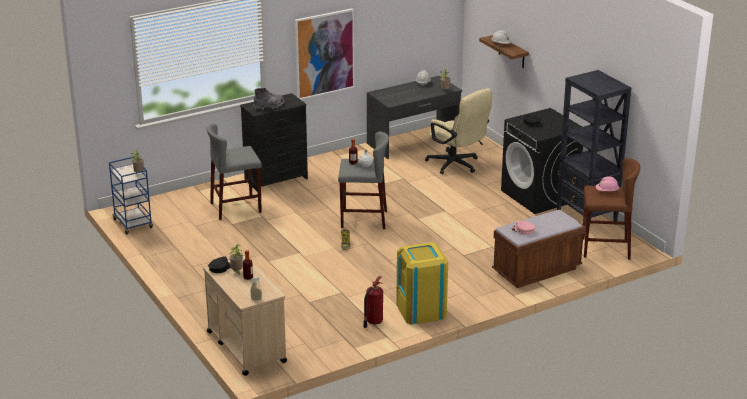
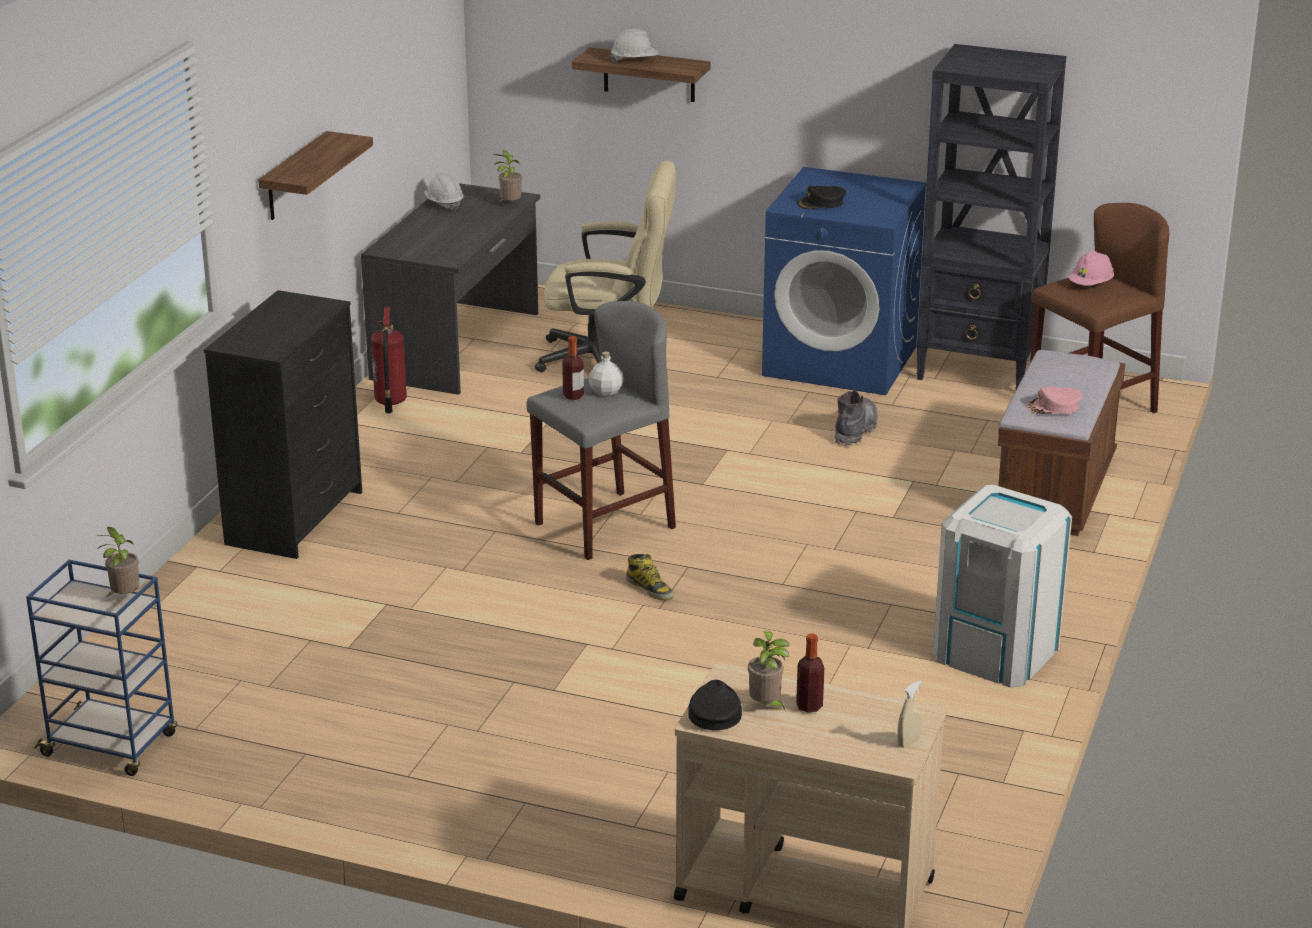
camera: 40 degrees left, 0 degrees up
grey stool [206,124,262,220] -> none
grey boot [253,88,284,110] -> grey boot moved to [835,390,878,446]
picture [295,8,355,100] -> shelf [258,131,373,220]
fire extinguisher [363,276,383,328] -> fire extinguisher moved to [371,307,407,414]
yellow trash can [396,242,448,325] -> white trash can [933,485,1072,688]
black washing machine [501,108,583,214] -> blue washing machine [762,167,927,395]

